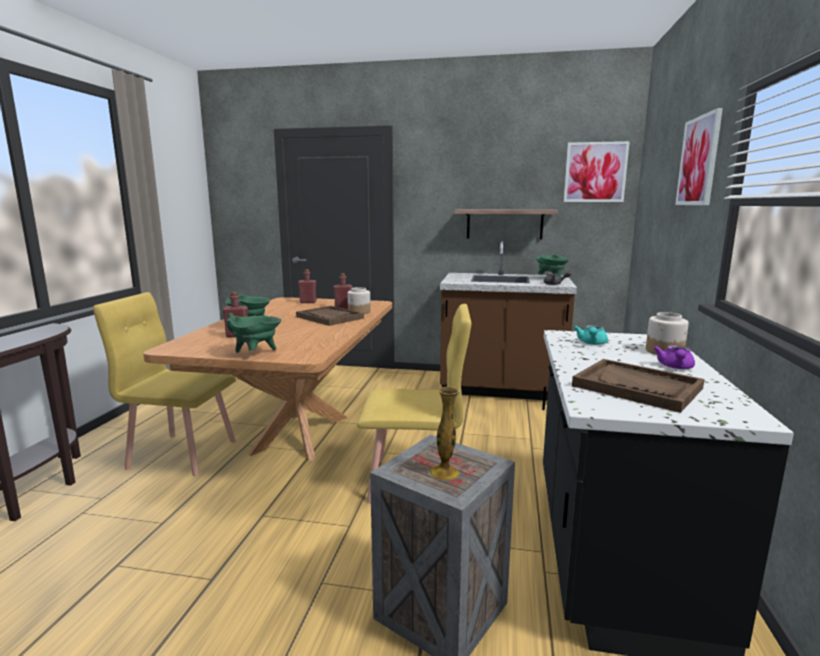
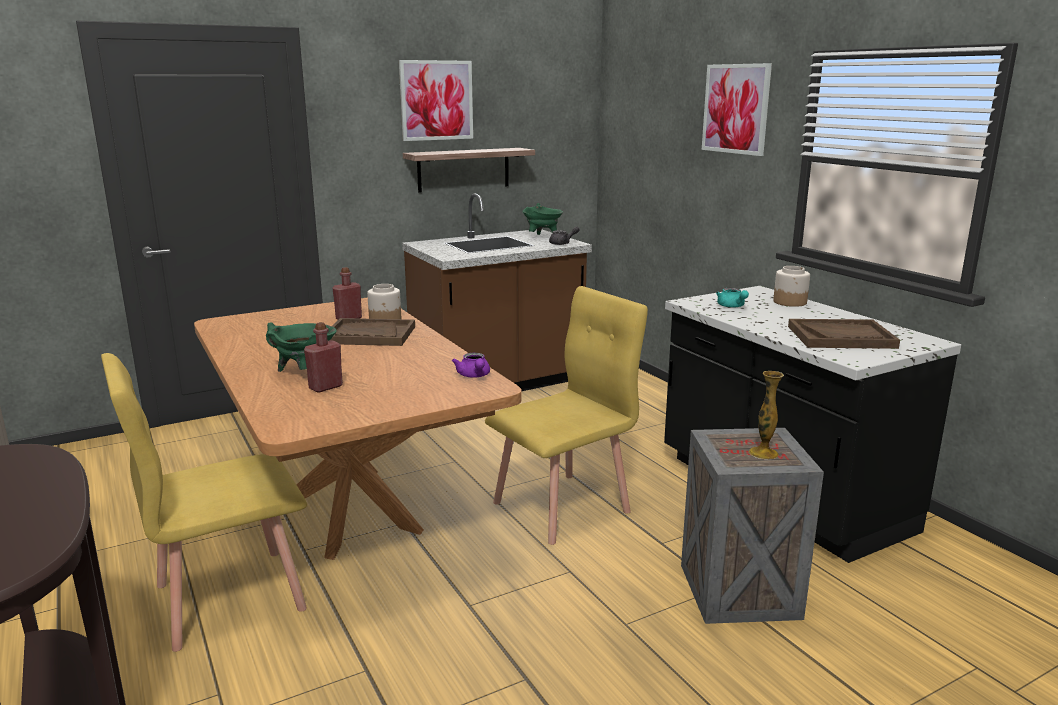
camera: 40 degrees left, 5 degrees up
green cooking pot [227,313,282,353] -> none
red bottle [298,269,316,303] -> none
picture [564,141,630,202] -> picture moved to [399,60,473,141]
purple teapot [654,345,695,369] -> purple teapot moved to [452,353,490,378]

